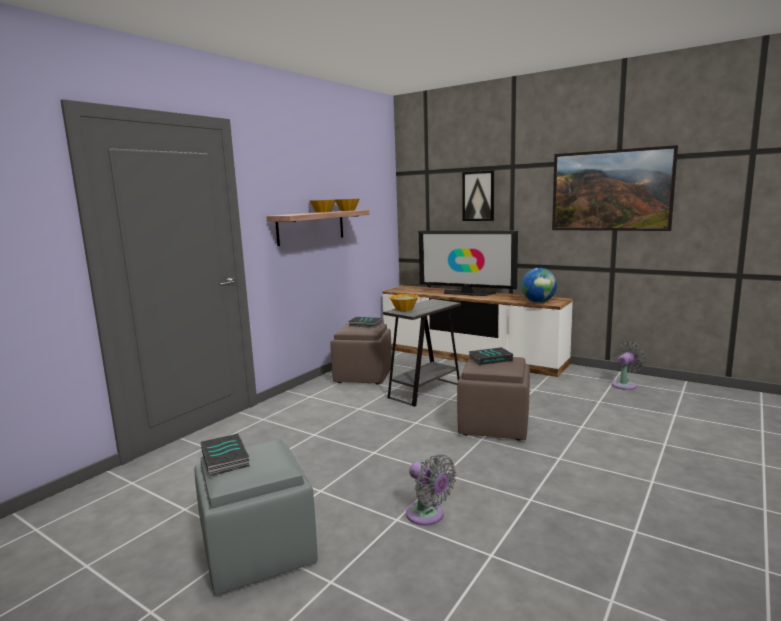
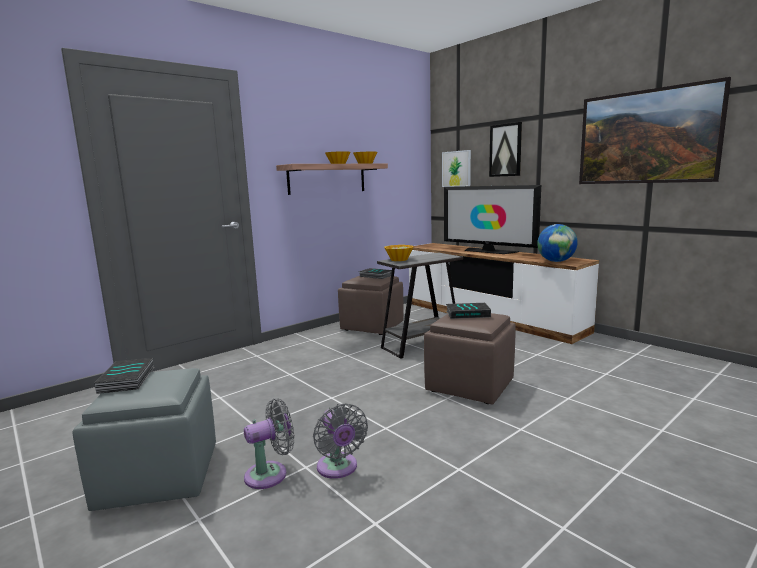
camera: 15 degrees right, 0 degrees up
grey fan [611,341,647,390] -> grey fan moved to [244,398,295,489]
none -> picture [442,150,471,187]

